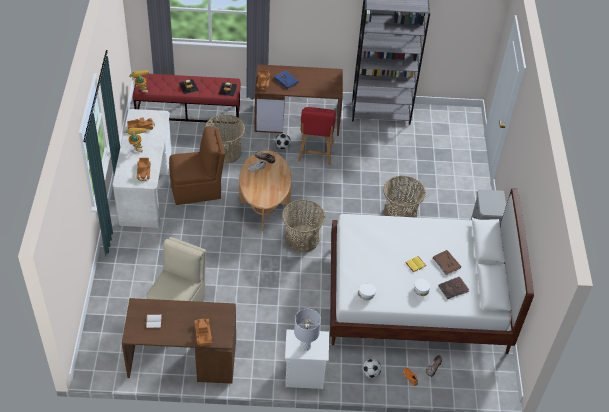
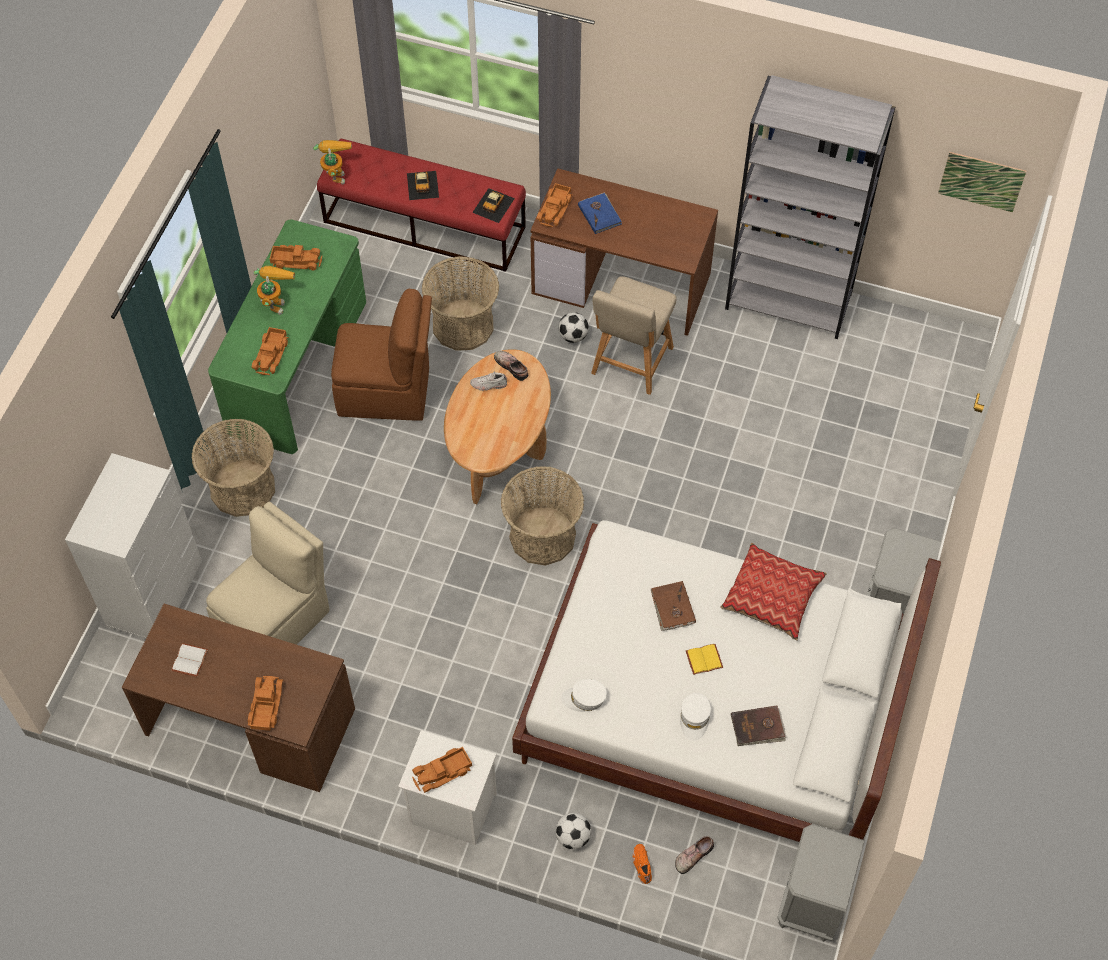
camera: 20 degrees right, 10 degrees up
white desk [113,109,172,228] -> green desk [208,220,366,454]
grey table lamp [294,309,321,351] -> toy truck [412,747,472,793]
red chair [298,107,336,165] -> beige chair [591,276,676,395]
basket [383,176,426,218] -> basket moved to [192,419,275,517]
brown book [433,250,461,275] -> brown book moved to [651,581,696,631]
none -> white dresser [65,453,202,639]
none -> pillow [720,543,827,641]
none -> grey nightstand [777,824,864,942]
none -> picture [938,152,1026,212]

